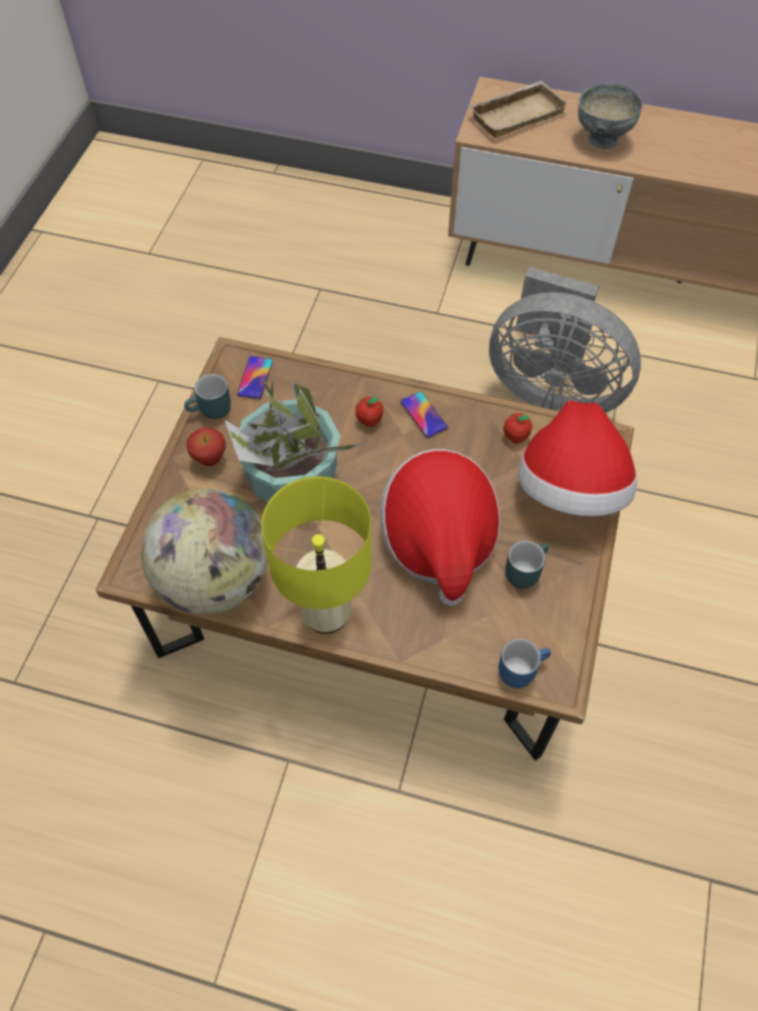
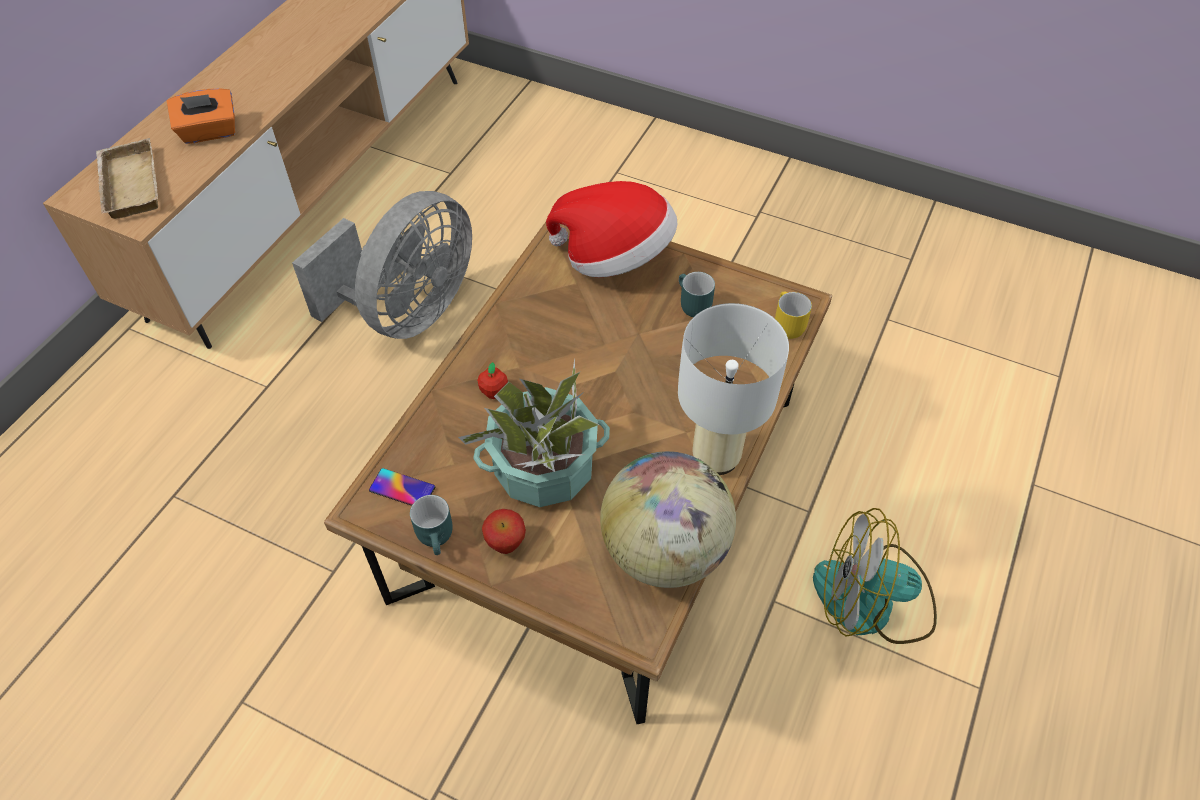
camera: 80 degrees left, 5 degrees down
yellow table lamp [262,476,372,634] -> white table lamp [678,303,789,475]
hat [380,449,500,606] -> none
phone [400,392,448,438] -> none
blue mug [499,639,551,688] -> yellow mug [775,291,812,339]
apple [503,413,533,444] -> none
grey bowl [578,83,643,149] -> orange tissue box [167,88,235,144]
none -> fan [813,508,937,644]

